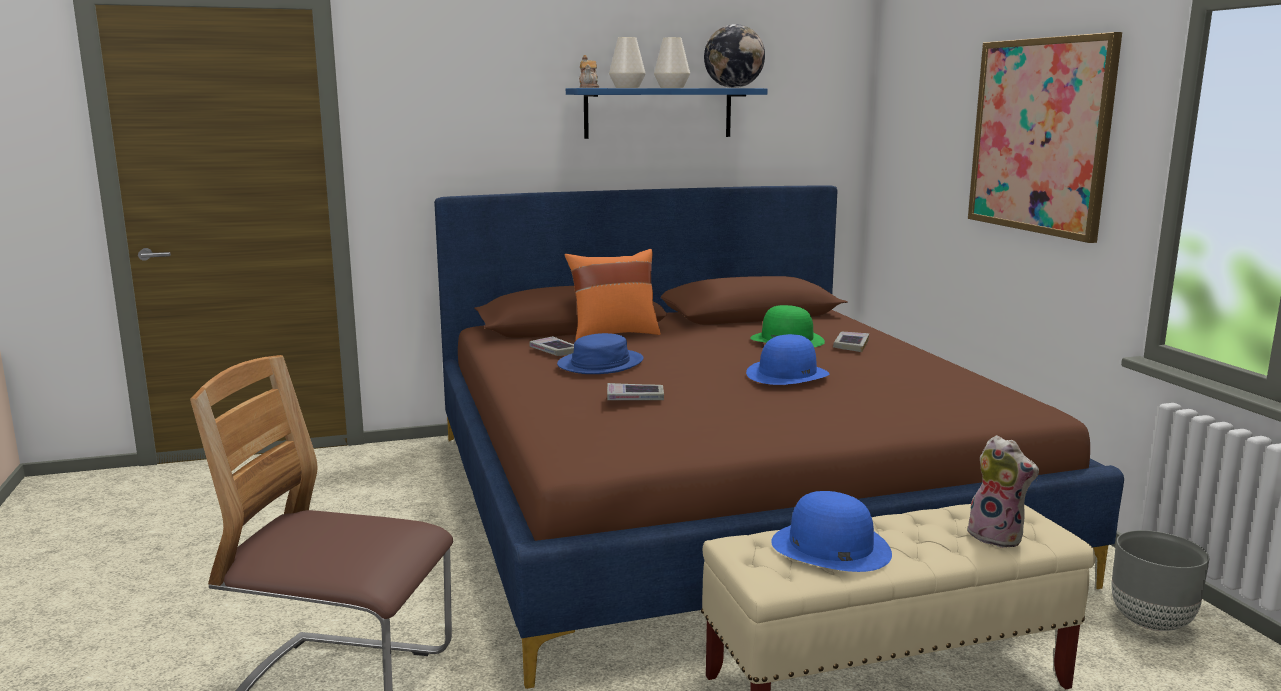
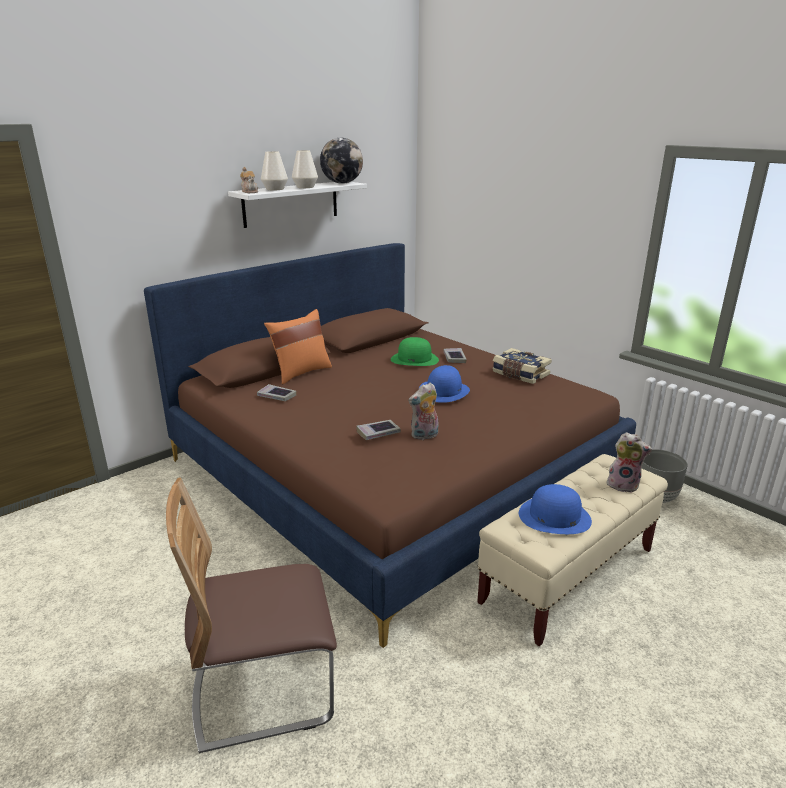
camera: 25 degrees left, 10 degrees up
blue hat [557,333,644,374] -> none
blue shelf [566,88,768,139] -> white shelf [228,182,367,228]
picture [968,32,1122,243] -> none
none -> plush toy [408,383,438,440]
none -> book [492,348,552,384]

